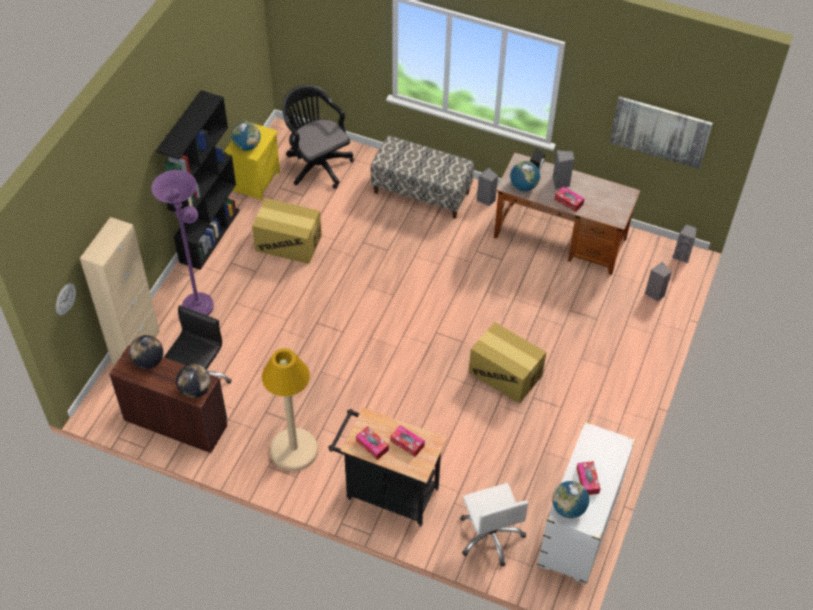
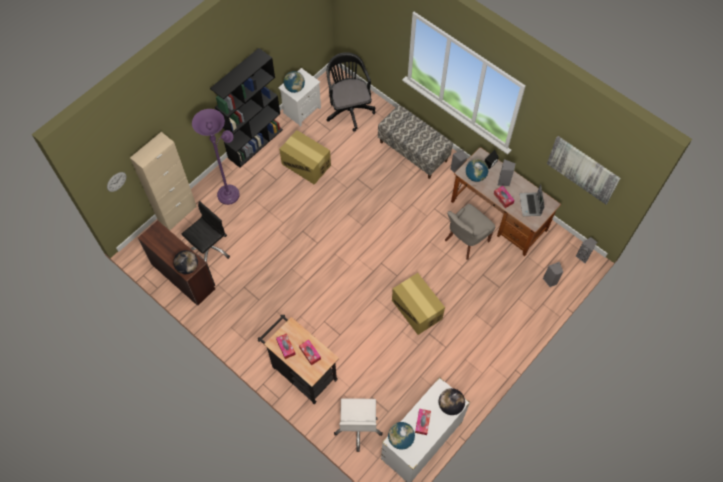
camera: 20 degrees right, 10 degrees up
globe [129,335,163,369] -> globe moved to [439,388,465,415]
yellow nightstand [225,121,280,201] -> white nightstand [278,68,321,126]
beige floor lamp [262,348,318,471] -> none
none -> grey chair [445,204,495,260]
none -> laptop [520,184,544,216]

